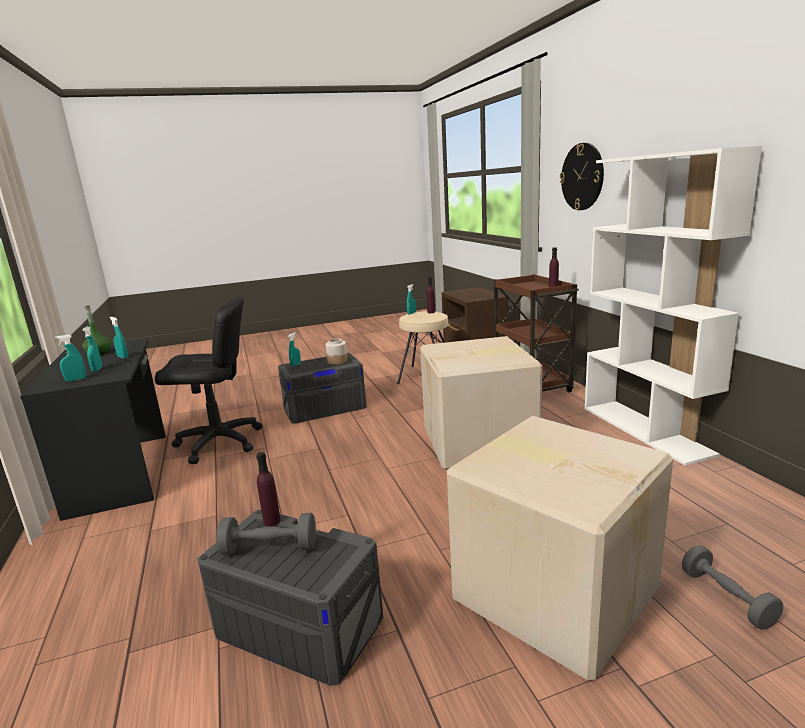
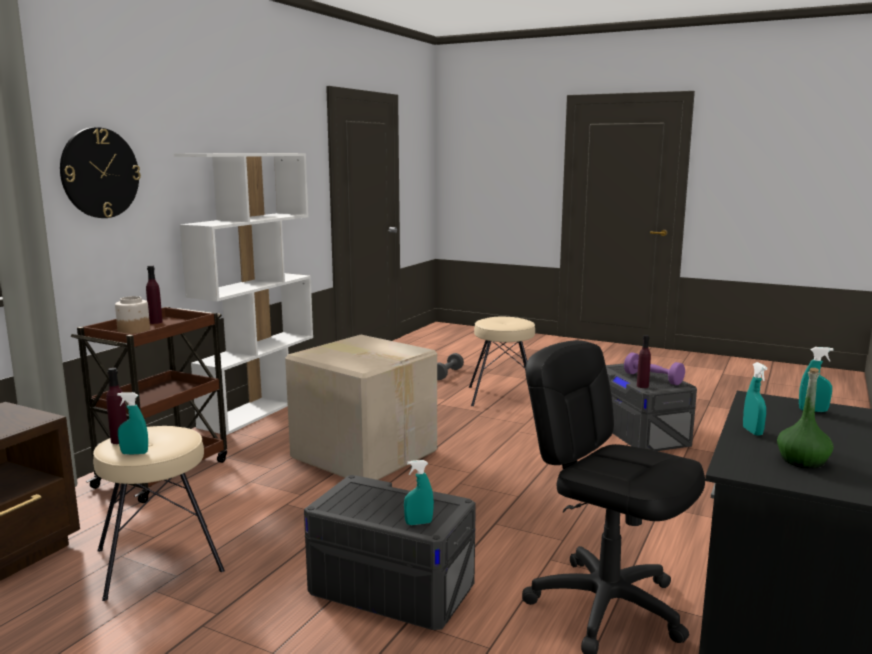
camera: 135 degrees left, 5 degrees down
turquoise spray bottle [83,326,102,372] -> none
grey dumbbell [216,513,316,555] -> purple dumbbell [624,353,685,385]
jar [326,338,348,364] -> jar moved to [115,296,150,334]
cardboard box [447,416,673,681] -> beige stool [469,316,535,406]

